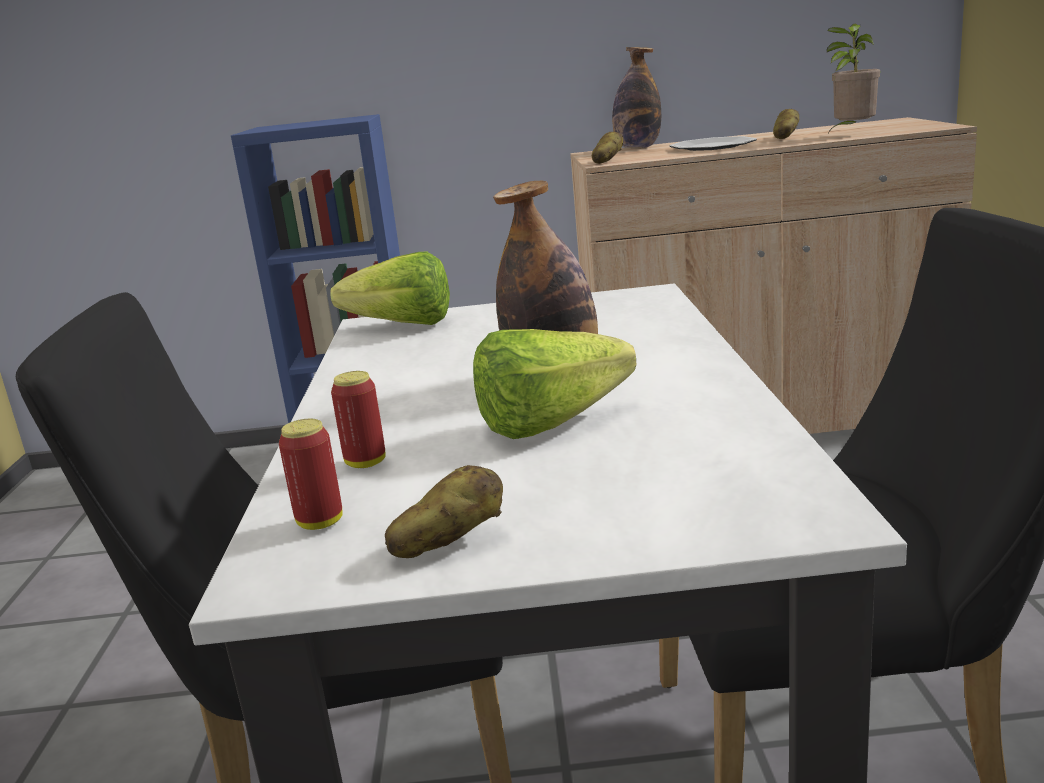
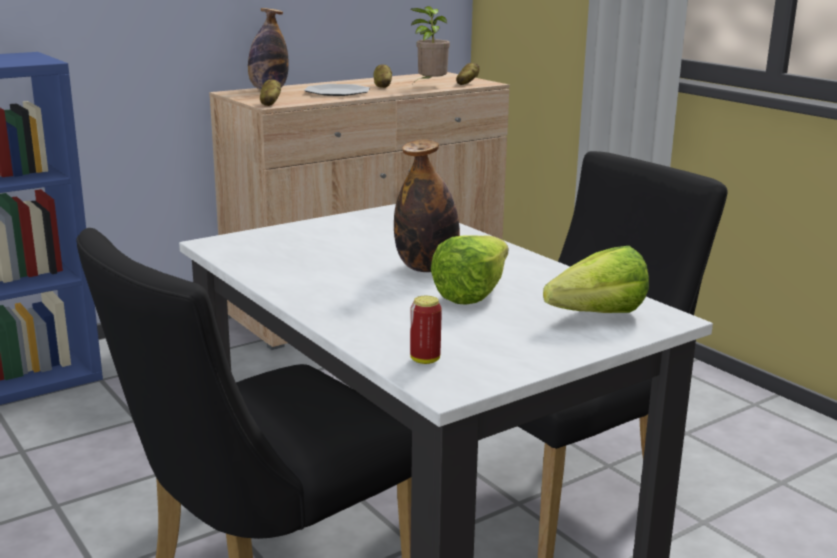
camera: 35 degrees left, 0 degrees up
lettuce [330,251,450,325] -> lettuce moved to [543,246,649,313]
can [331,371,386,468] -> none
potato [385,465,503,558] -> potato moved to [456,63,480,85]

